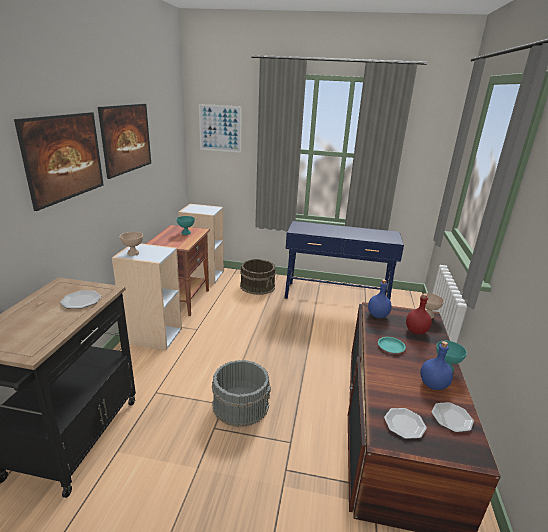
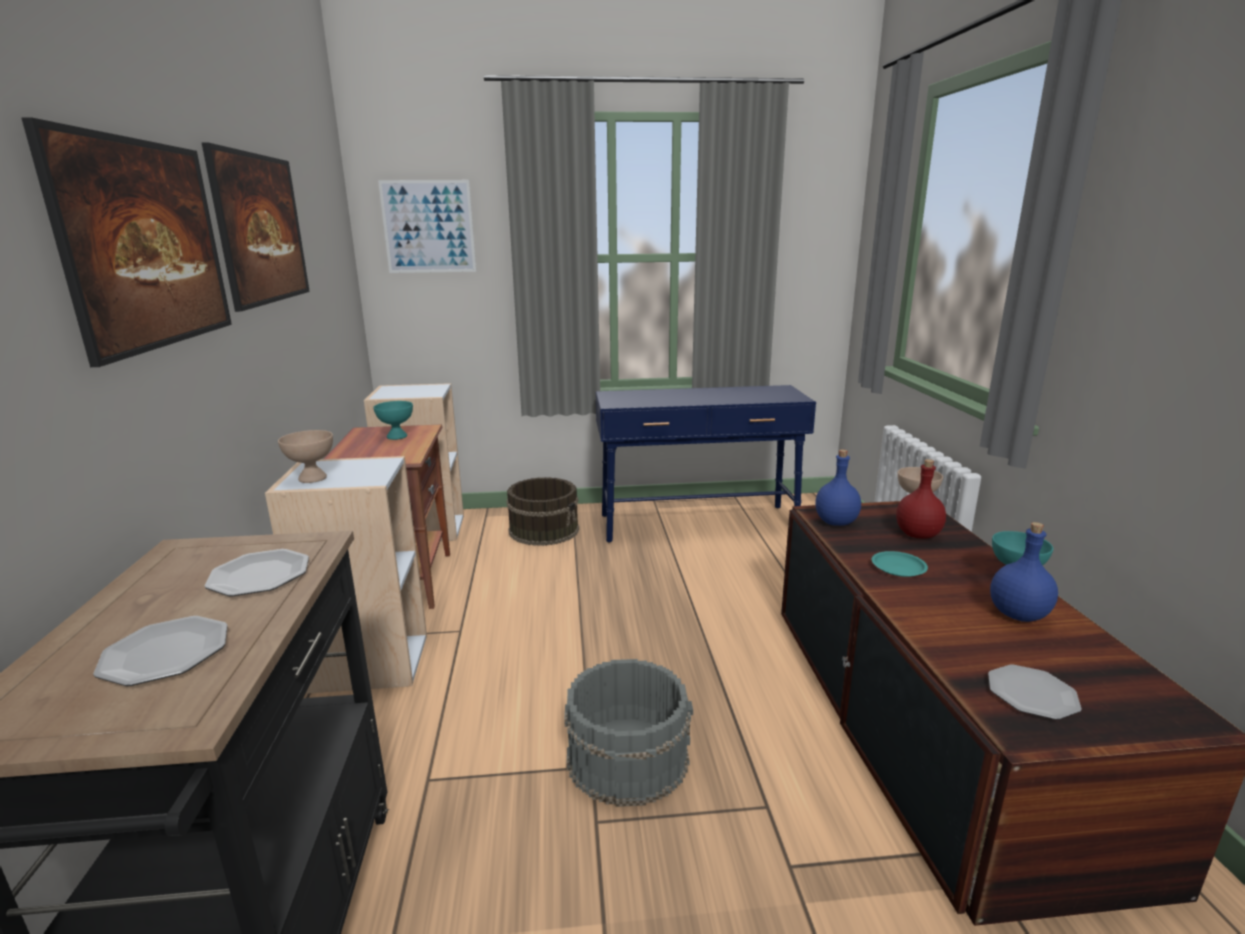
camera: 15 degrees left, 5 degrees down
plate [432,402,474,432] -> plate moved to [93,616,228,686]

